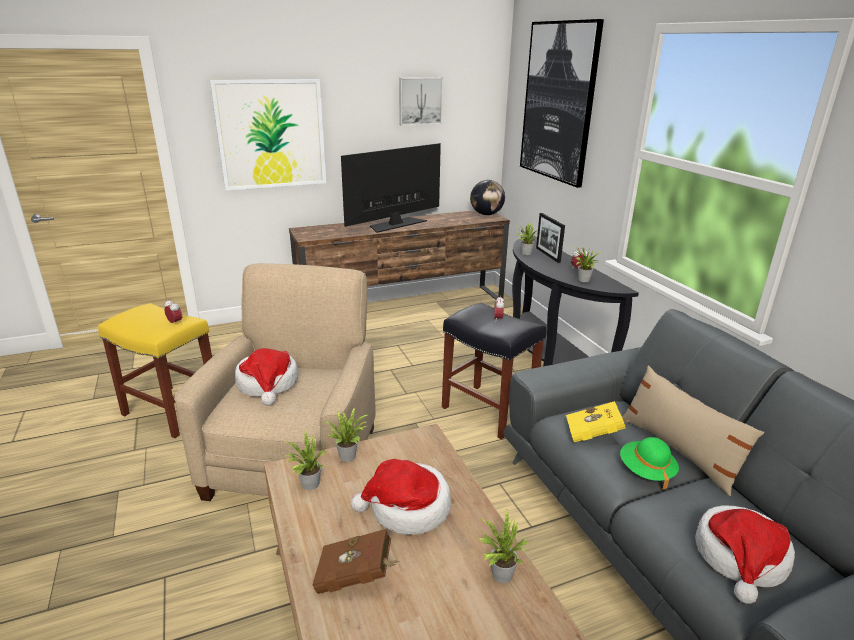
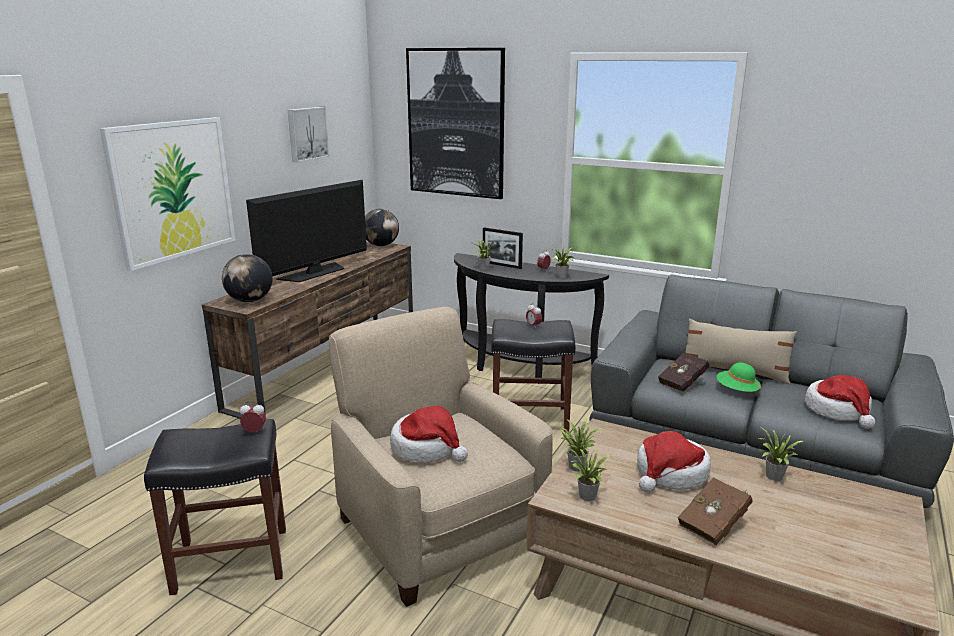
camera: 40 degrees left, 5 degrees down
yellow stool [98,303,212,438] -> black stool [144,419,286,595]
television [341,143,441,233] -> television turned 150 degrees counterclockwise [246,180,367,282]
yellow book [566,401,633,442] -> red book [658,353,709,392]
none -> globe [222,254,273,302]

